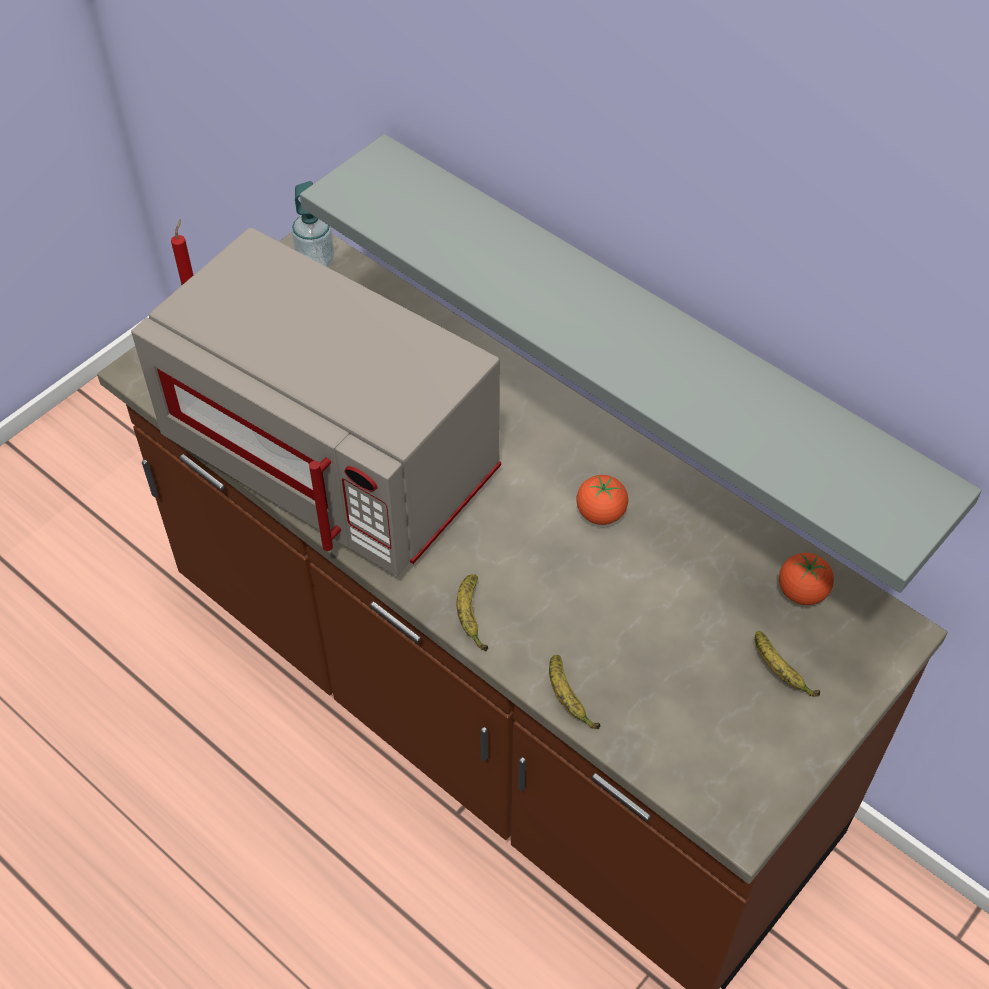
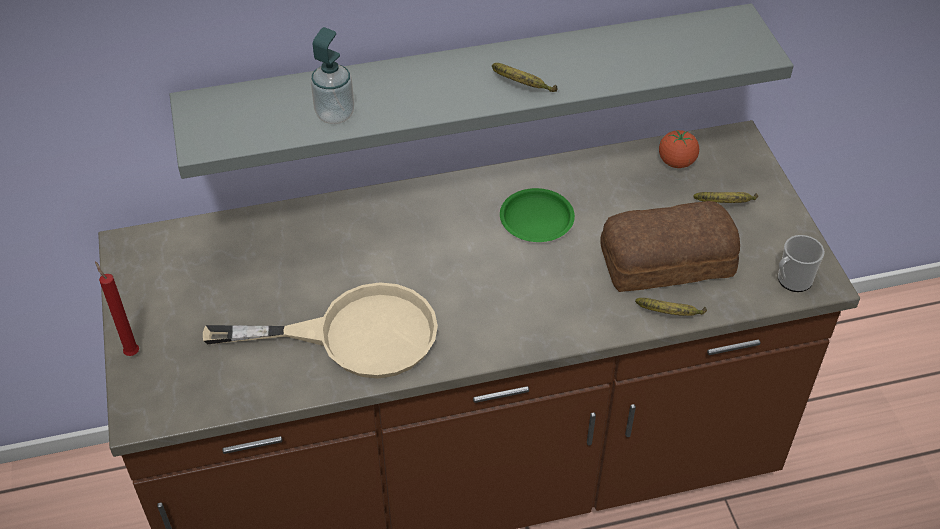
camera: 55 degrees left, 5 degrees down
grey microwave [131,228,501,576] -> beige frying pan [203,282,438,379]
soap dispenser [292,181,334,267] -> soap dispenser moved to [311,27,354,124]
banana [457,574,488,652] -> banana moved to [492,63,558,92]
tomato [576,475,628,525] -> green plate [500,188,575,242]
none -> bread [600,201,740,292]
none -> mug [778,235,825,292]

